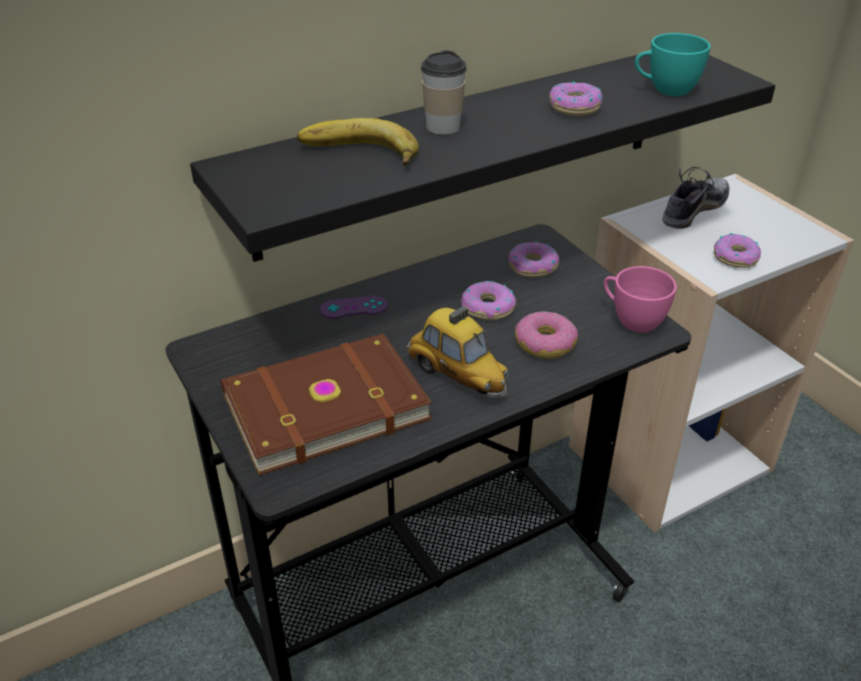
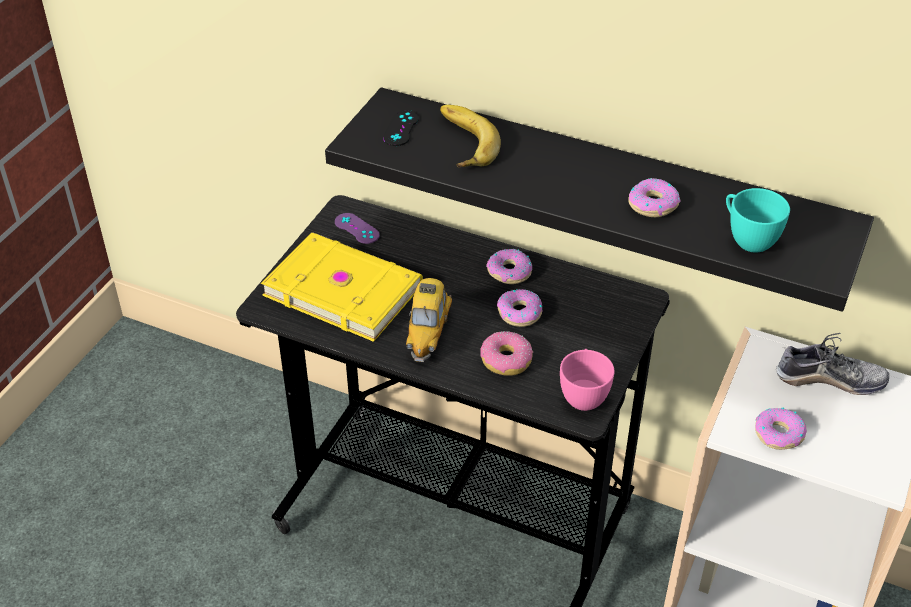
camera: 55 degrees right, 5 degrees up
brown book [221,334,432,476] -> yellow book [261,232,423,342]
purple game controller [320,296,388,319] -> purple game controller moved to [335,213,380,244]
cup [421,50,467,135] -> none
donut [508,242,559,277] -> donut moved to [486,249,532,284]
none -> black game controller [383,110,419,146]

